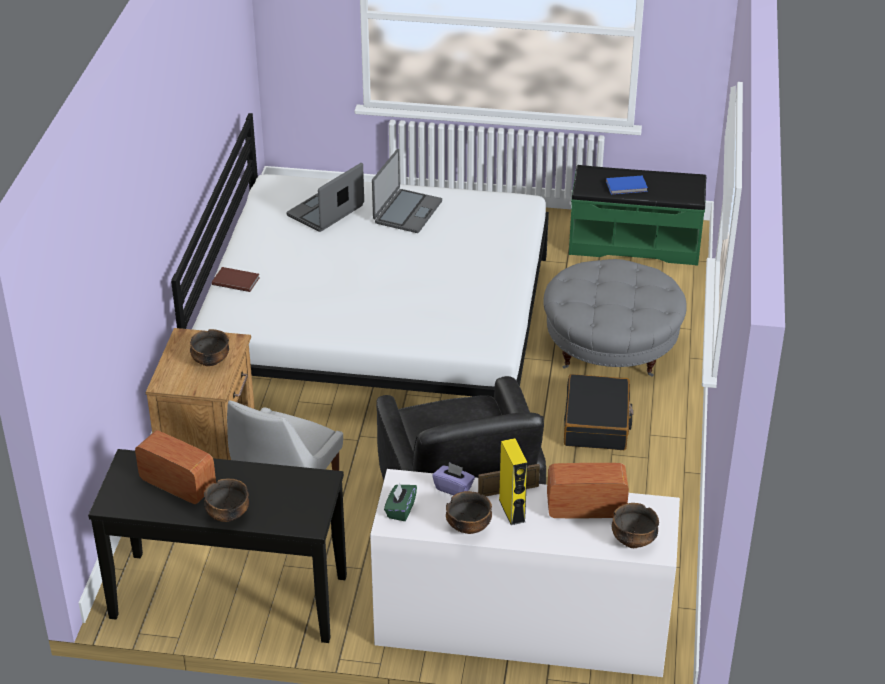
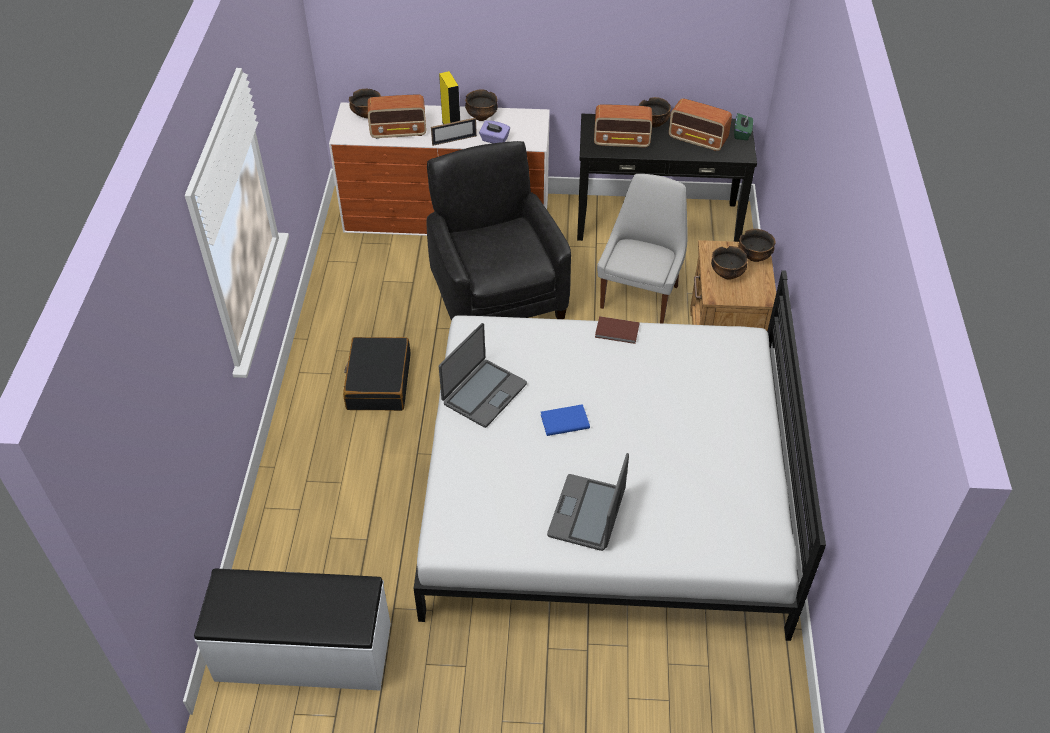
camera: 175 degrees right, 10 degrees up
brown book [212,267,260,292] -> brown book moved to [595,316,640,344]
laptop [286,163,364,232] -> laptop moved to [439,323,527,428]
green tissue box [384,482,417,521] -> green tissue box moved to [734,113,753,140]
grey ottoman [543,259,687,377] -> none
green bench [569,165,706,266] -> white bench [194,569,391,691]
blue book [606,175,648,194] -> blue book moved to [541,404,590,436]
none -> radio [594,104,652,148]
none -> bowl [738,229,776,262]

